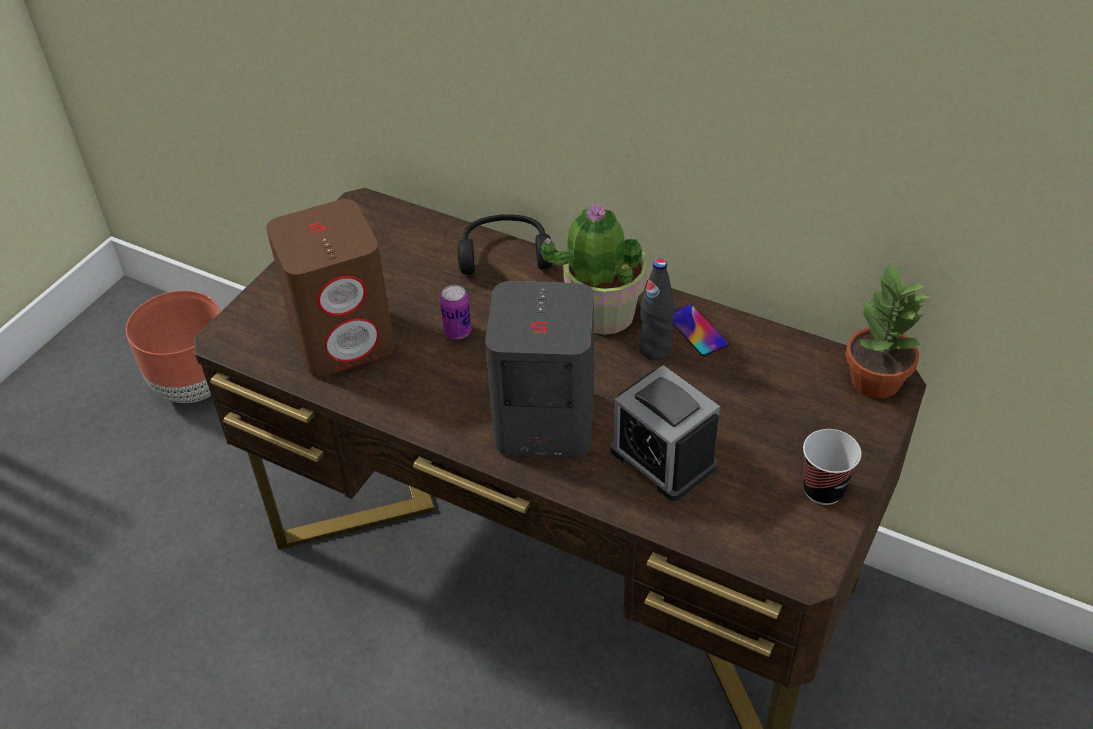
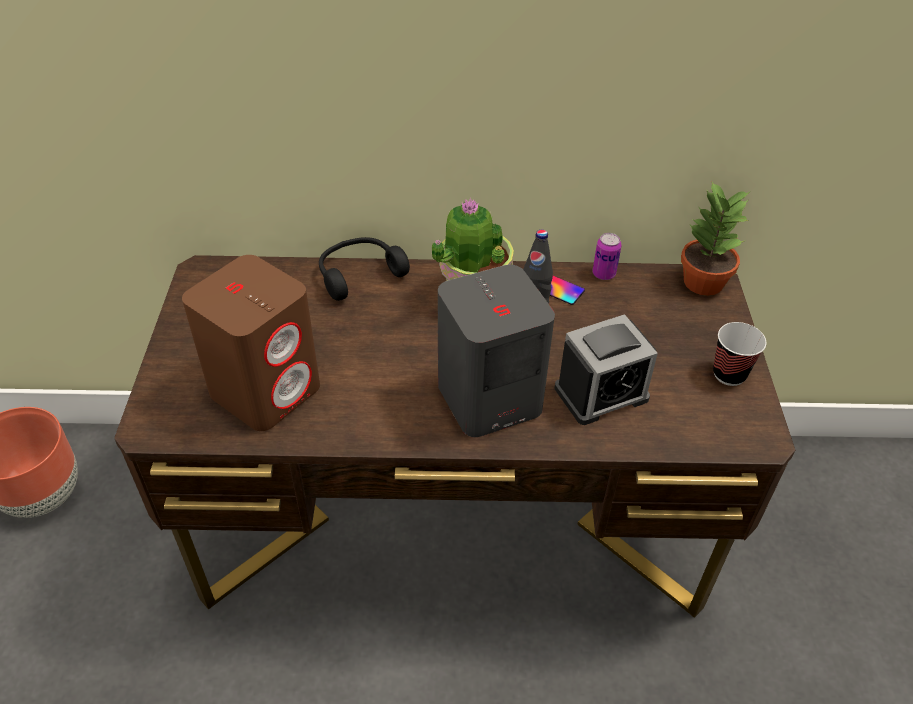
camera: 30 degrees left, 0 degrees up
can [440,285,472,340] -> can moved to [593,233,622,280]
alarm clock [610,365,720,501] -> alarm clock turned 45 degrees counterclockwise [555,314,658,425]

